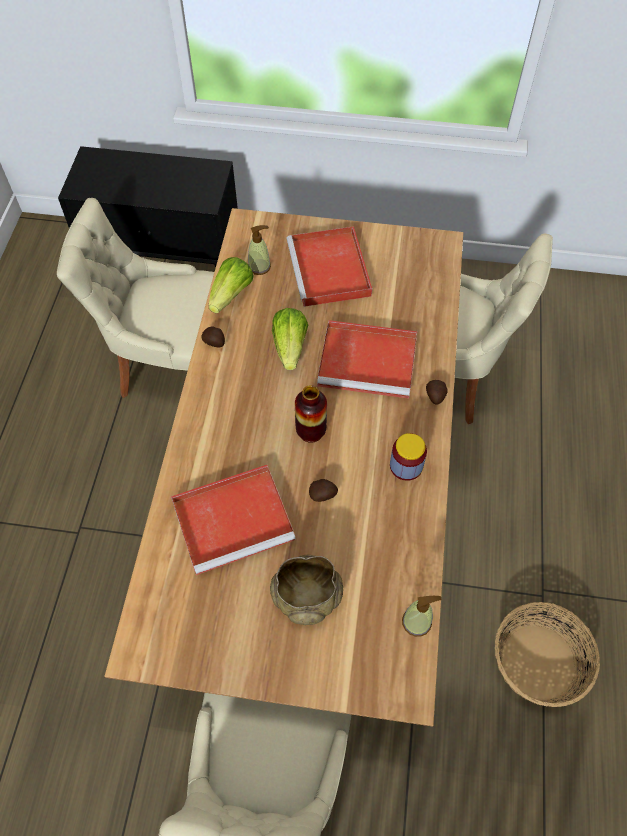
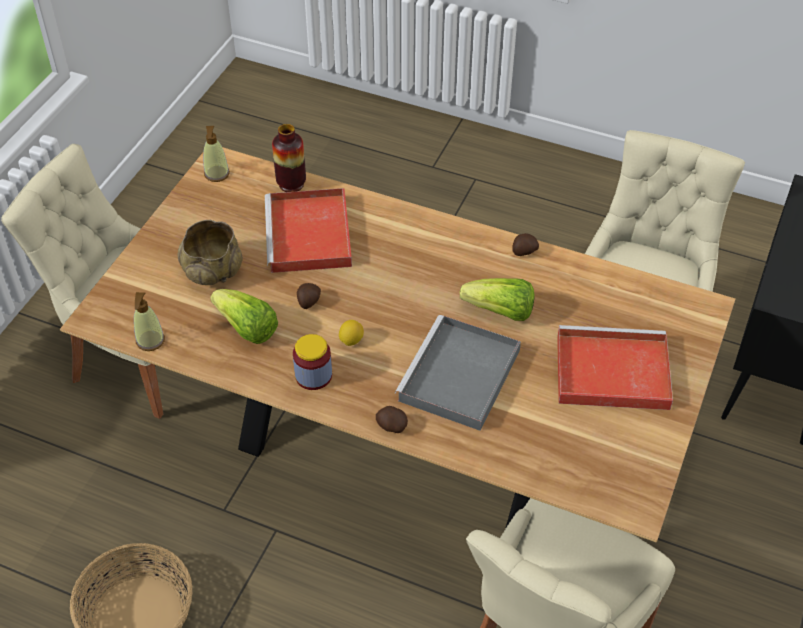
camera: 105 degrees right, 10 degrees down
lettuce [208,257,254,314] -> lettuce moved to [210,289,278,344]
soap dispenser [248,225,271,275] -> soap dispenser moved to [203,126,230,182]
vase [295,385,327,443] -> vase moved to [272,124,306,192]
red tray [317,320,417,399] -> grey tray [395,315,521,431]
none -> lemon [339,320,364,346]

